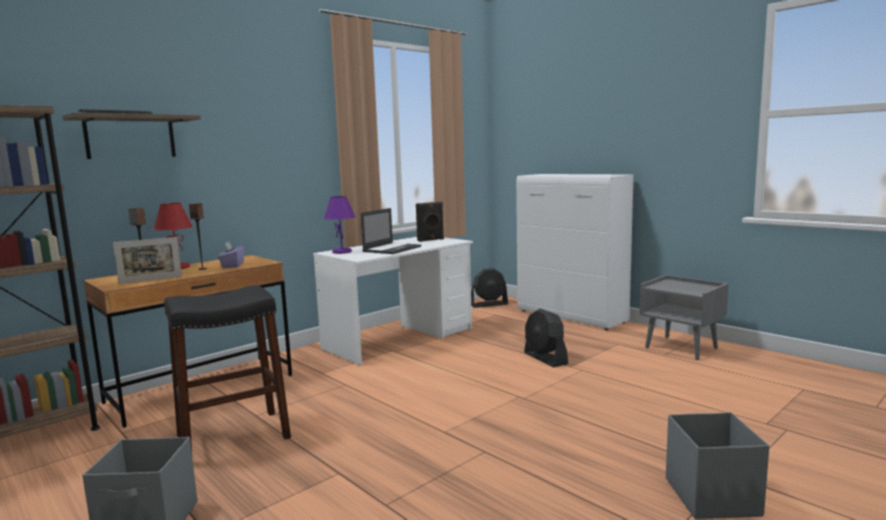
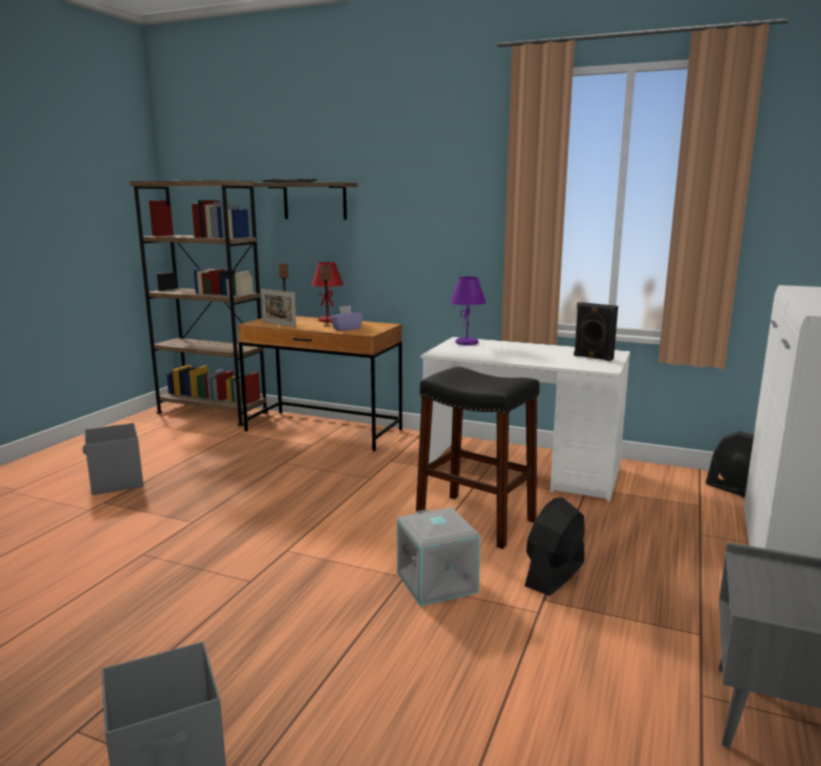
camera: 65 degrees right, 5 degrees up
black stool [164,285,291,451] -> black stool moved to [416,366,540,549]
laptop [361,208,421,254] -> none
none -> grey storage box [397,507,481,606]

